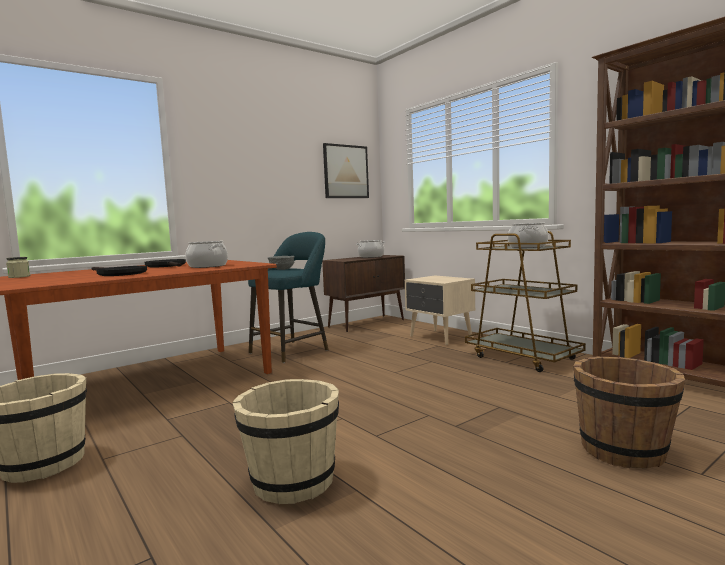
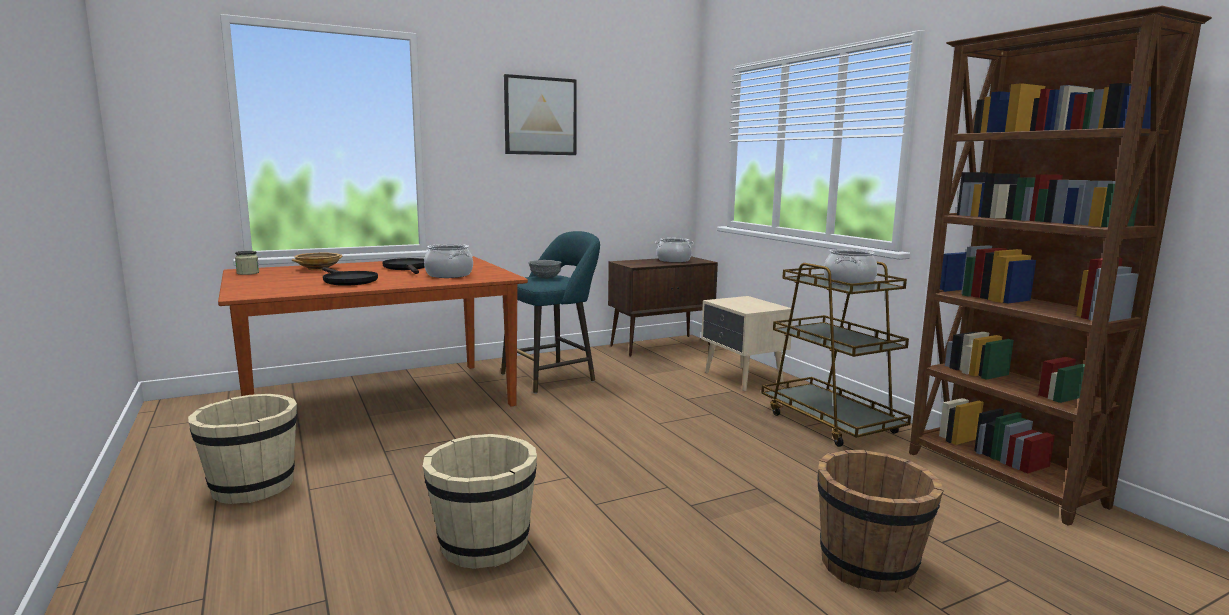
camera: 10 degrees right, 5 degrees up
picture [323,143,369,198] -> picture moved to [504,74,577,155]
none -> beige bowl [292,253,342,270]

